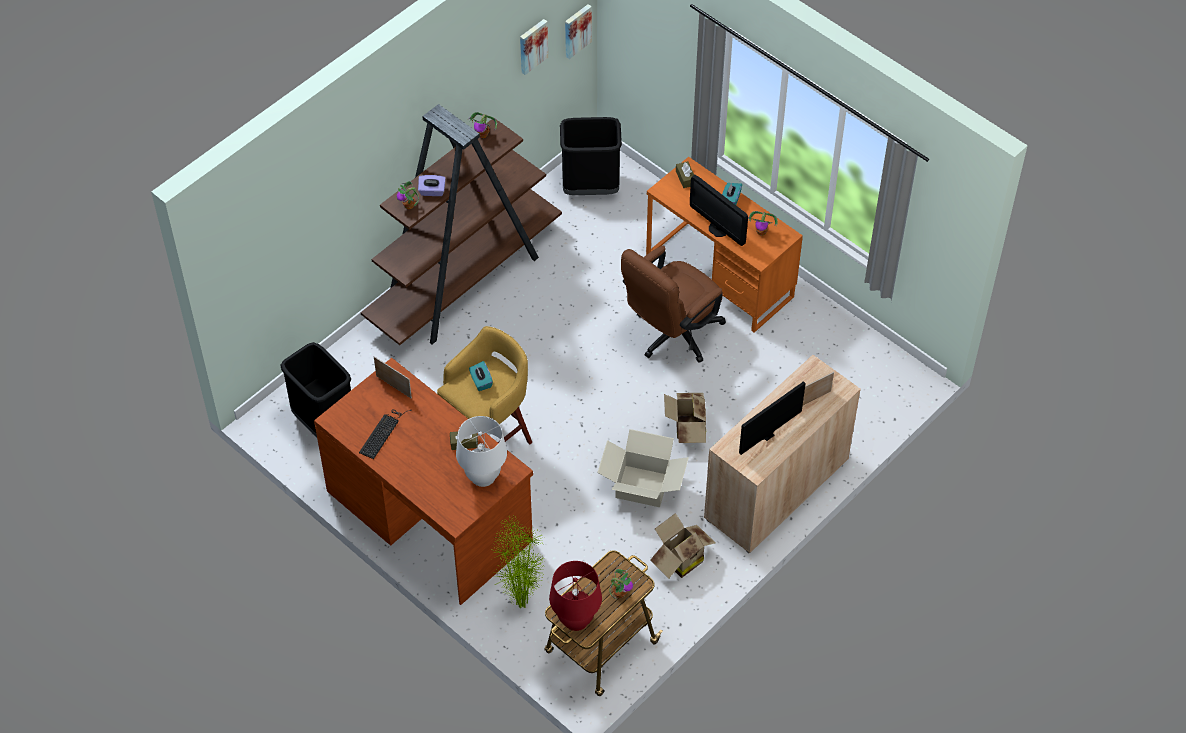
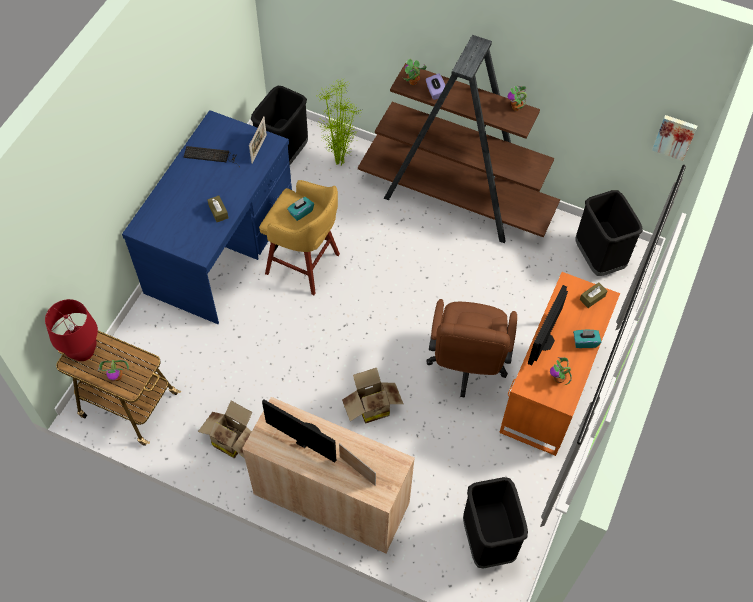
camera: 70 degrees right, 5 degrees up
brown desk [314,358,533,605] -> blue desk [122,110,292,324]
white table lamp [456,416,507,487] -> none
potted plant [490,516,545,608] -> potted plant moved to [316,80,361,166]
picture [520,19,548,75] -> none
cardboard box [597,429,689,507] -> none
brown office chair [621,246,726,363] -> brown office chair turned 105 degrees counterclockwise [426,299,517,398]
none -> black trash can [463,477,528,569]

